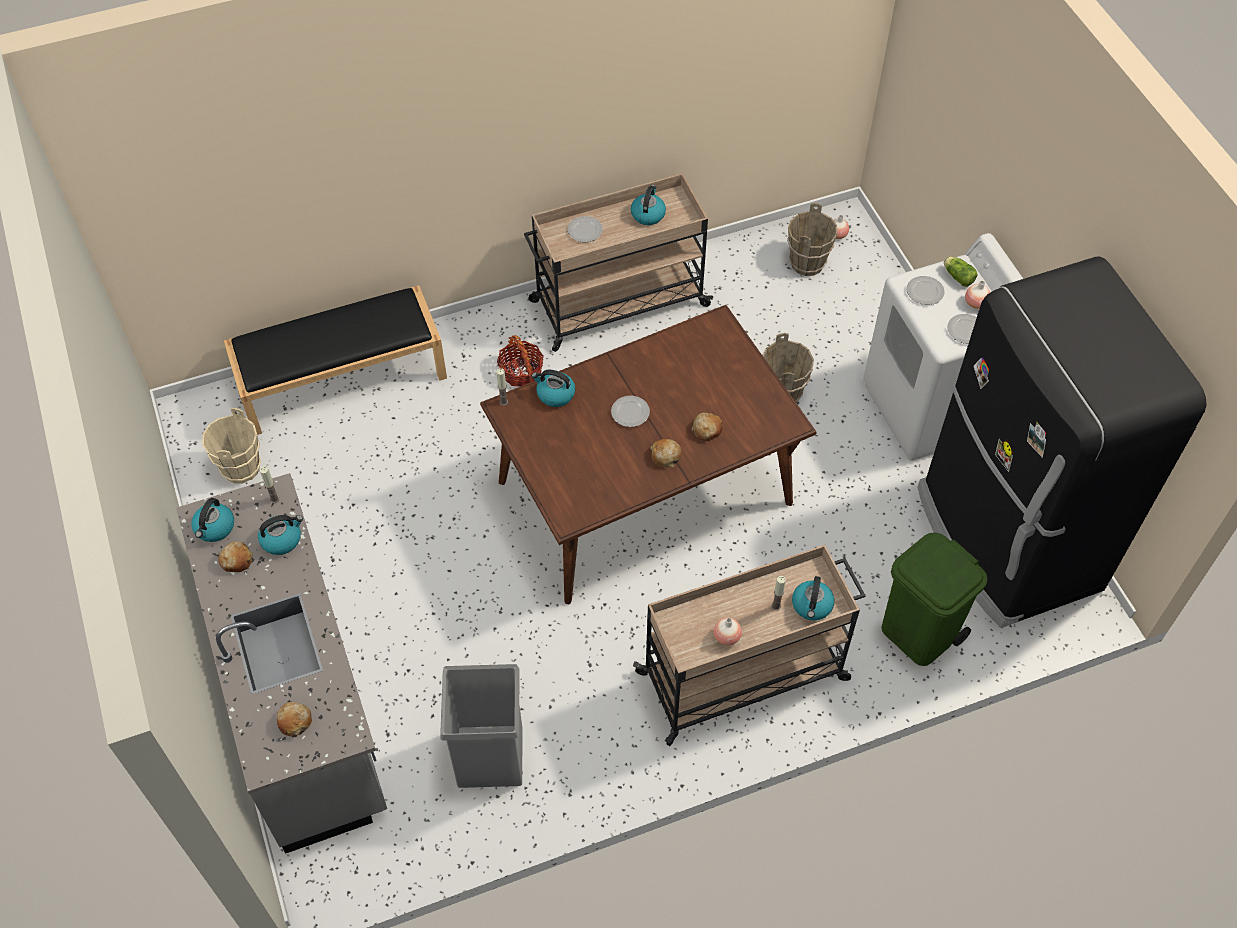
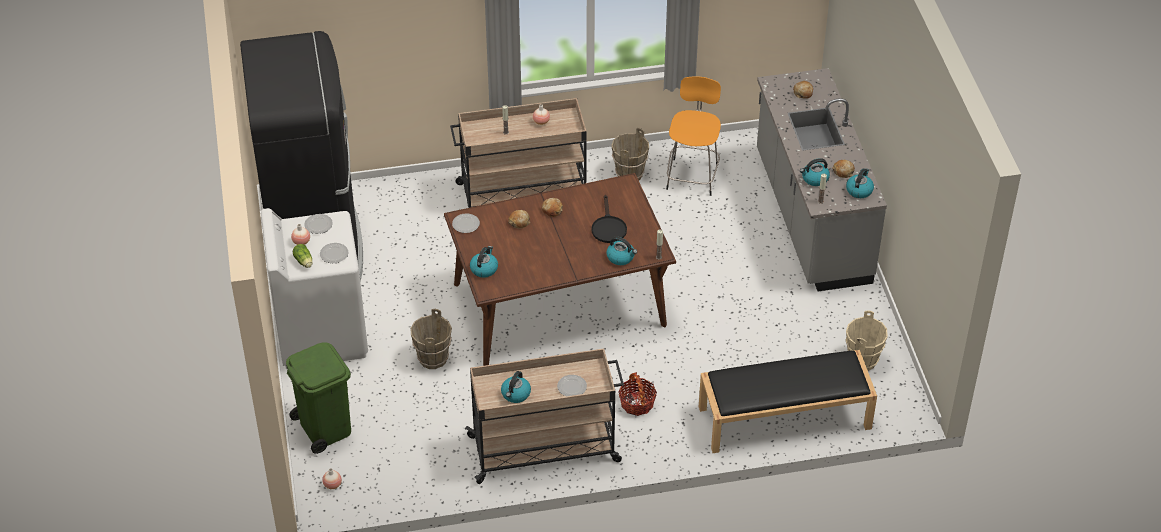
camera: 170 degrees left, 10 degrees down
grey trash can [440,664,523,788] -> orange stool [666,76,721,196]
plate [611,396,650,427] -> plate moved to [452,213,480,233]
brown bucket [787,203,837,276] -> brown bucket moved to [611,128,649,180]
kettle [792,576,834,620] -> kettle moved to [470,246,498,278]
green trash can [881,533,988,666] -> green trash can moved to [286,342,351,454]
none -> black frying pan [591,195,627,243]

